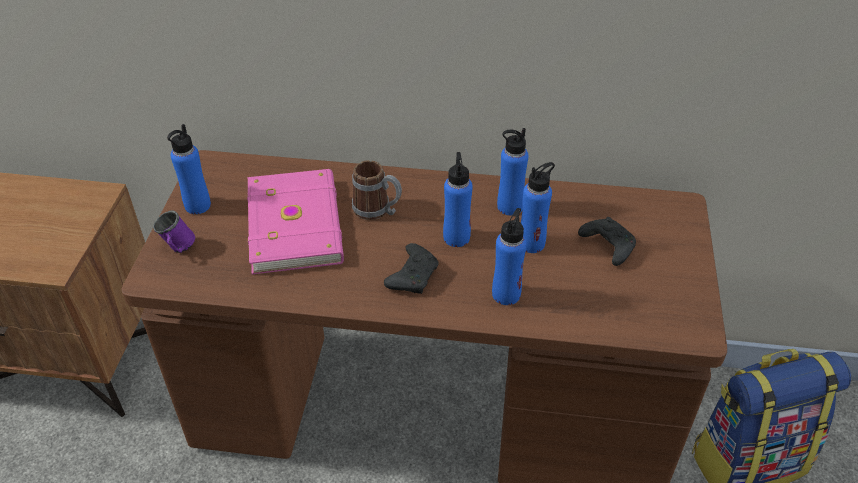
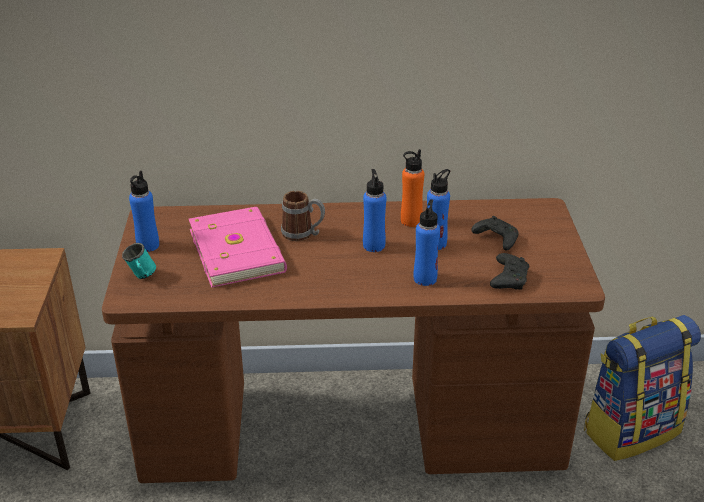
camera: 10 degrees left, 10 degrees down
purple mug [153,210,195,253] -> turquoise mug [122,243,156,279]
black game controller [384,243,438,294] -> black game controller moved to [490,253,529,290]
blue bottle [497,128,529,215] -> orange bottle [401,149,424,227]

